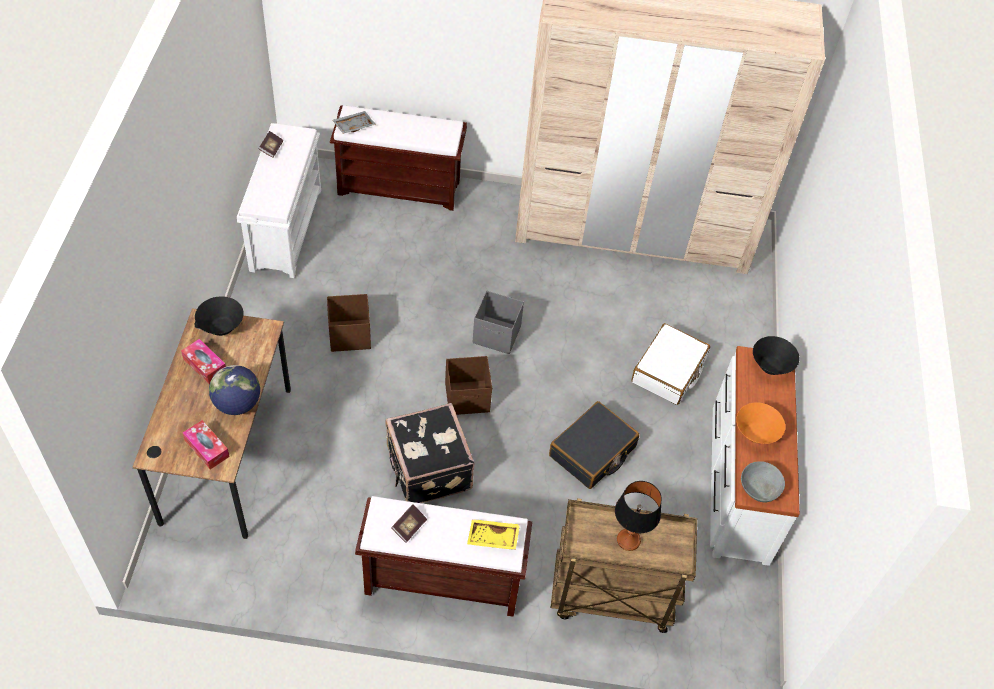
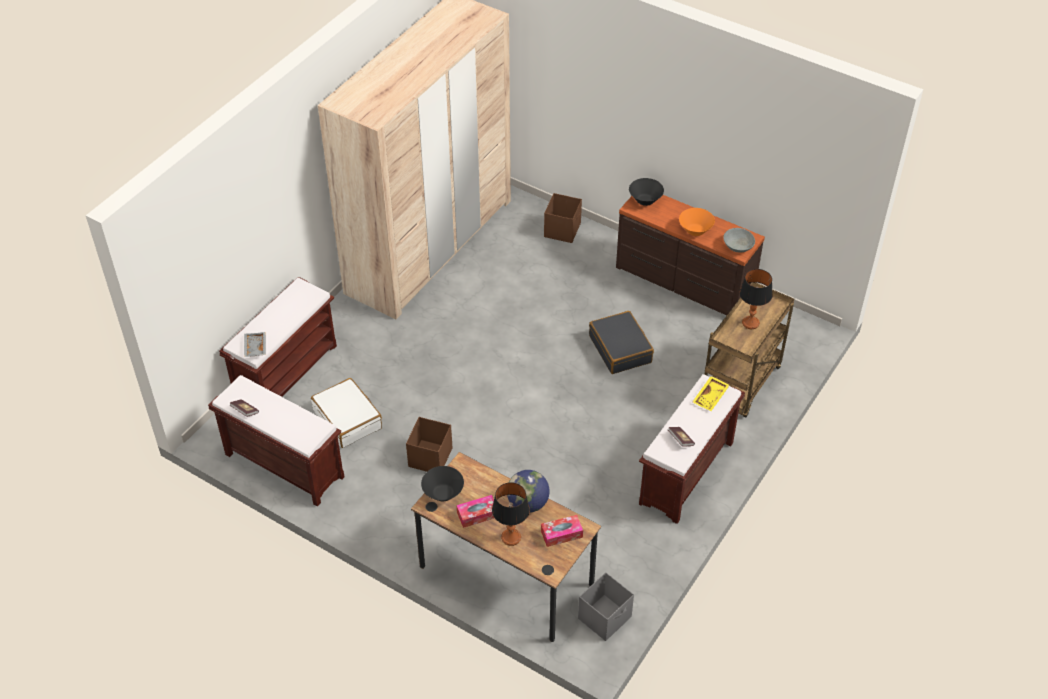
camera: 60 degrees left, 5 degrees down
white bench [237,123,321,278] -> brown bench [208,375,344,507]
black suitcase [385,403,475,503] -> none
brown storage box [445,356,492,415] -> brown storage box moved to [544,193,582,243]
grey storage box [472,291,524,354] -> grey storage box moved to [578,572,634,641]
white suitcase [632,323,710,405] -> white suitcase moved to [311,378,382,448]
white dresser [710,346,800,566] -> brown dresser [616,195,765,315]
none -> table lamp [492,482,530,546]

